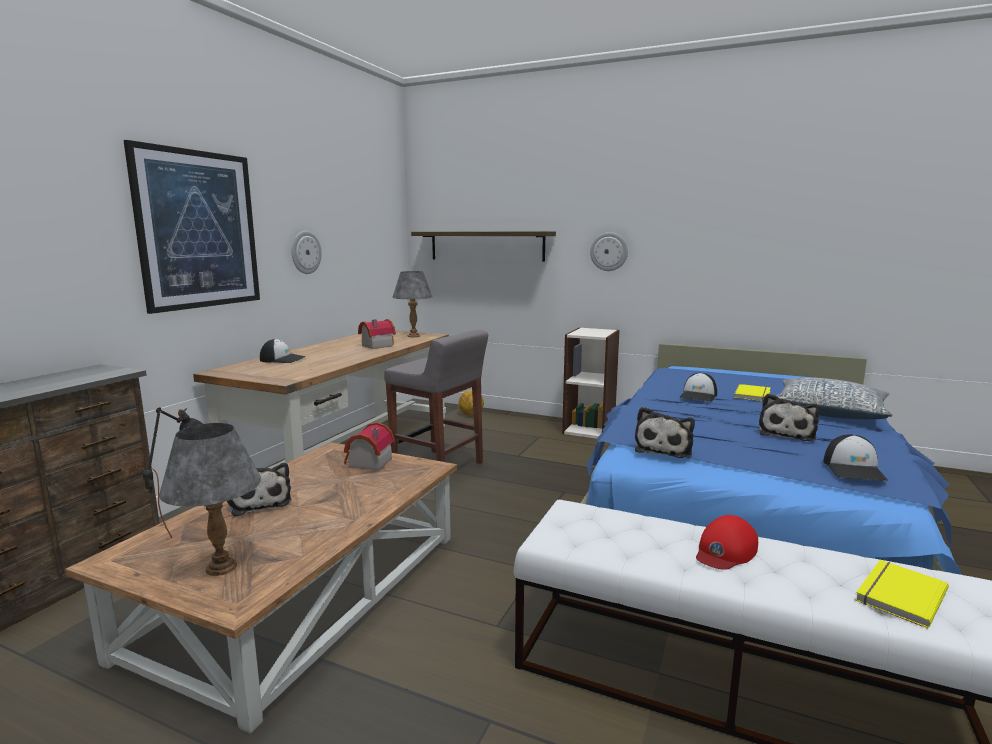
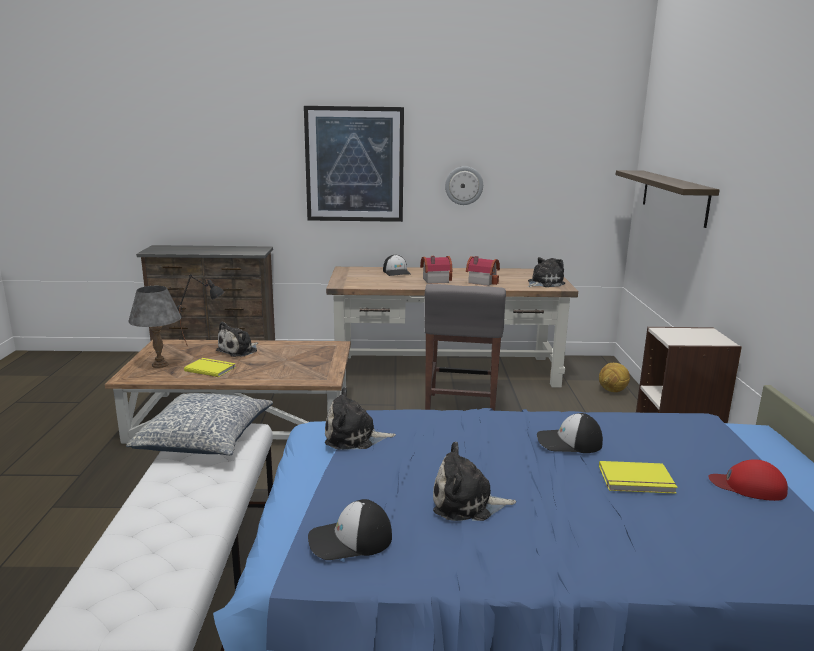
camera: 65 degrees right, 5 degrees up
toy house [344,422,395,470] -> toy house moved to [420,256,452,284]
grey table lamp [392,271,433,337] -> plush toy [528,257,565,287]
wall clock [590,232,628,271] -> none
red cap [696,515,758,570] -> red cap moved to [708,459,788,501]
pillow [775,378,892,419] -> pillow moved to [126,393,273,455]
yellow book [855,560,949,629] -> yellow book moved to [184,358,236,377]

